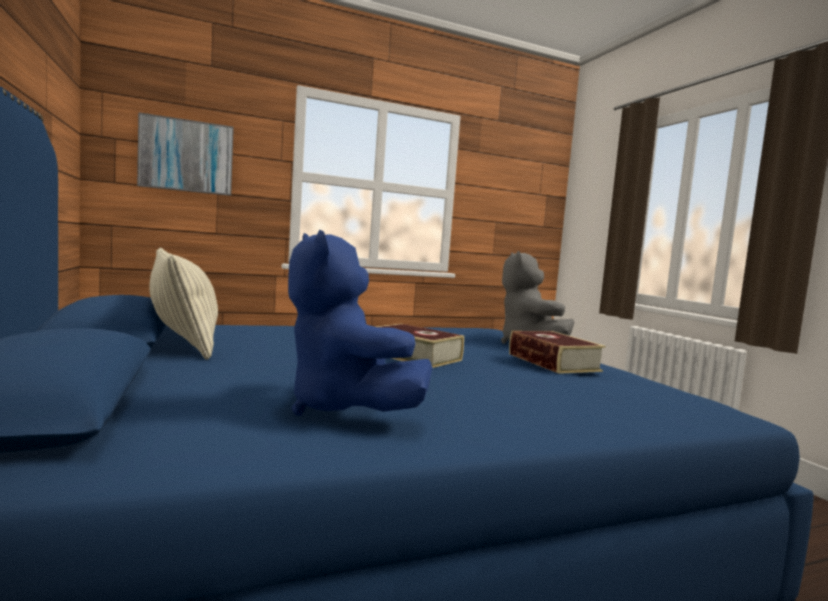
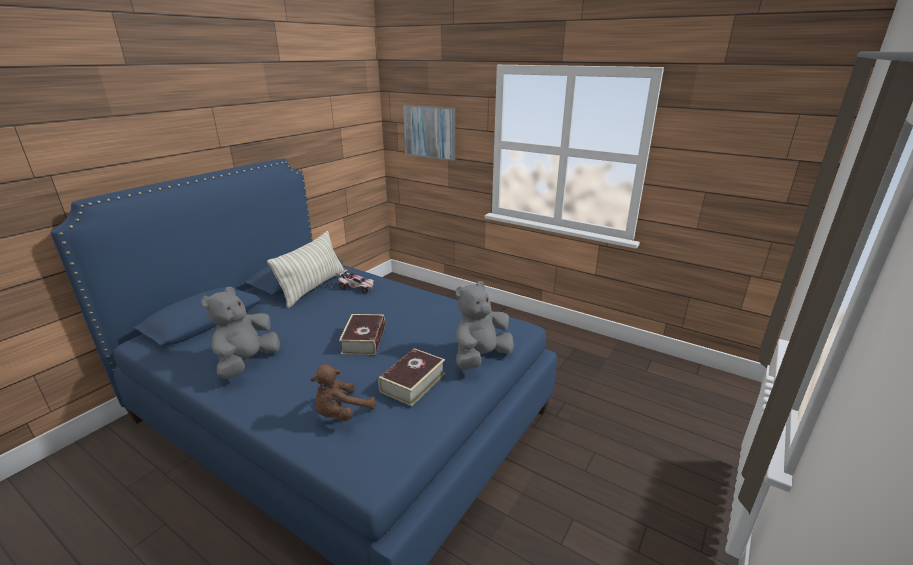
camera: 55 degrees right, 20 degrees up
blue plush toy [288,230,432,416] -> grey plush toy [201,287,280,379]
none -> brown plush toy [311,364,376,421]
none -> toy car [336,268,376,293]

